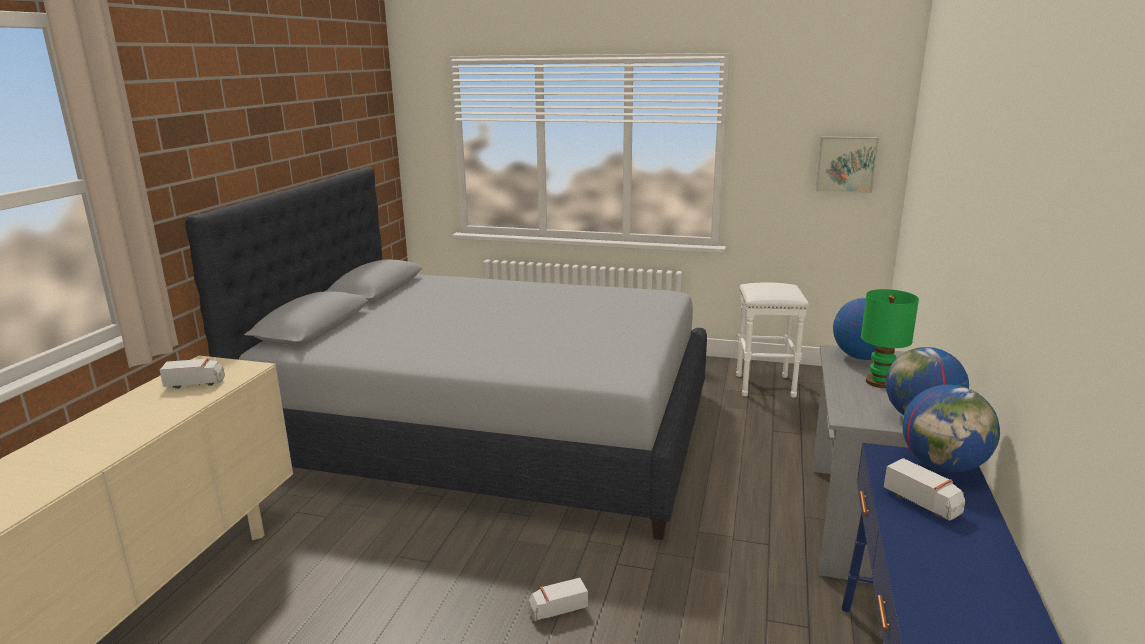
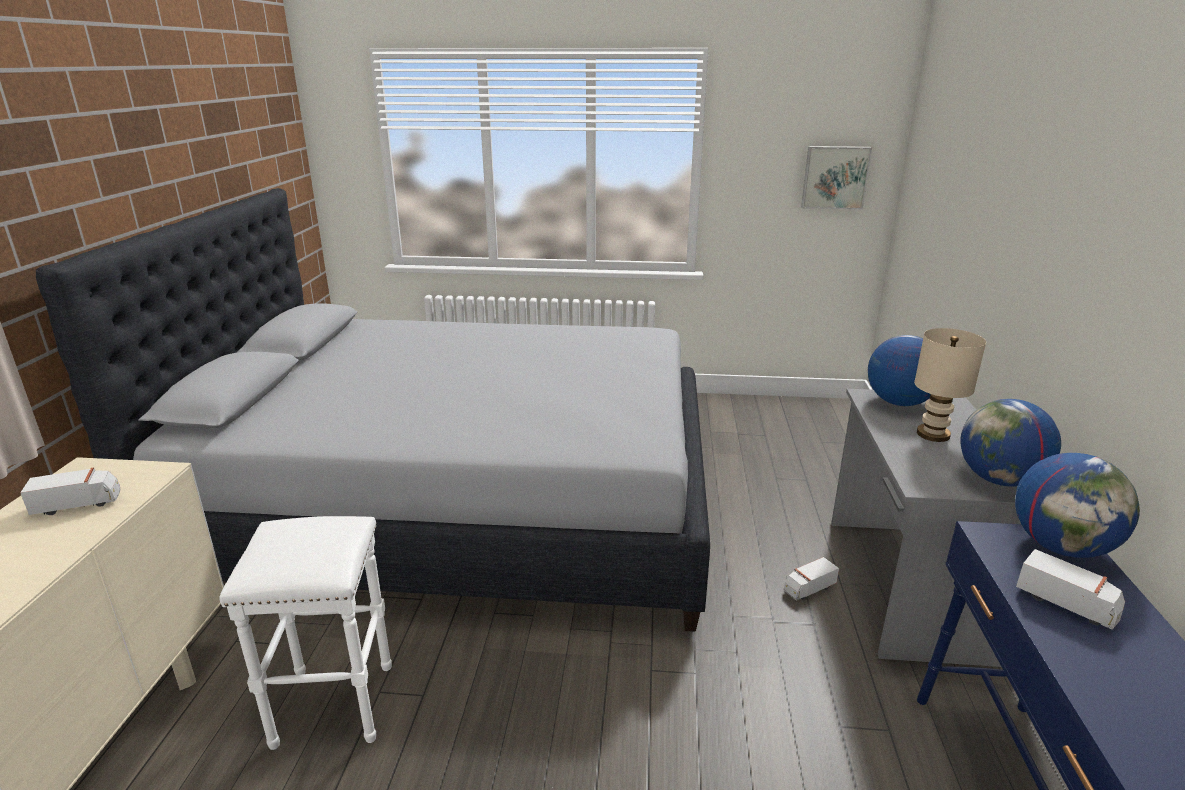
camera: 10 degrees left, 5 degrees up
toy truck [529,577,588,621] -> toy truck moved to [784,557,839,600]
white stool [736,282,809,398] -> white stool moved to [219,516,392,750]
green table lamp [861,289,919,388] -> beige table lamp [914,328,986,442]

